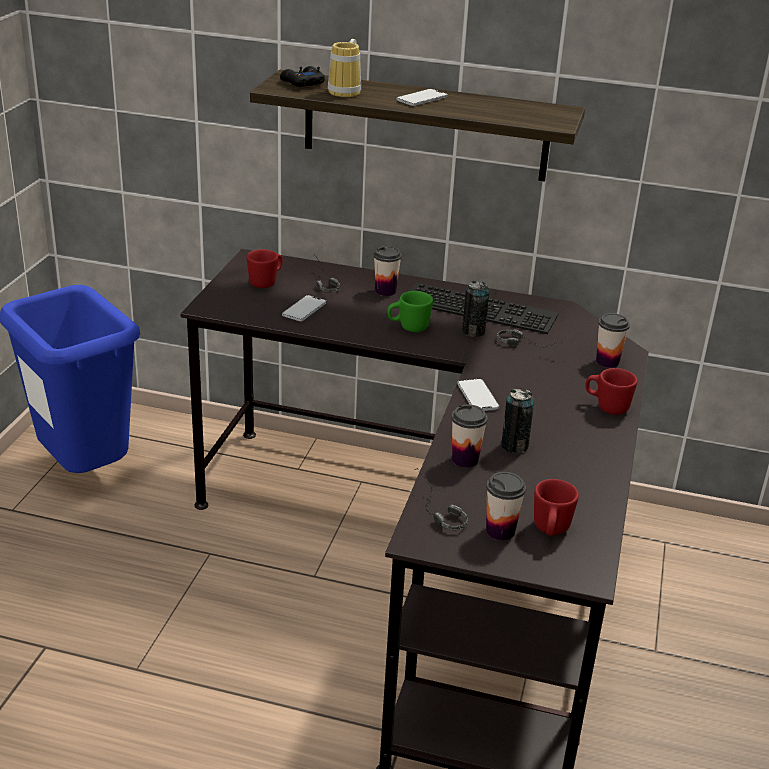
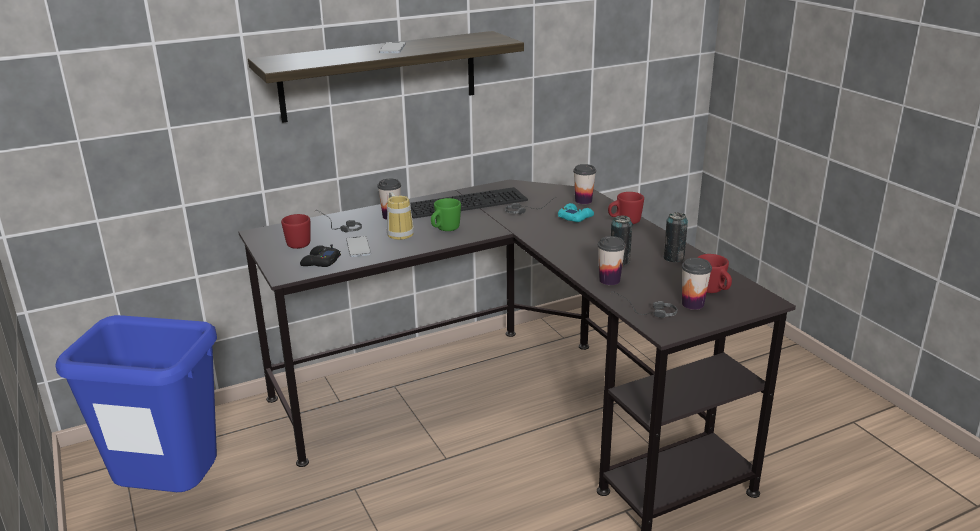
camera: 40 degrees left, 5 degrees down
black game controller [280,66,325,87] -> black game controller moved to [300,244,341,267]
mug [328,39,361,97] -> mug moved to [387,192,414,240]
phone [458,379,499,411] -> none
can [462,281,489,337] -> can moved to [664,212,688,262]
none -> turquoise game controller [558,203,594,222]

